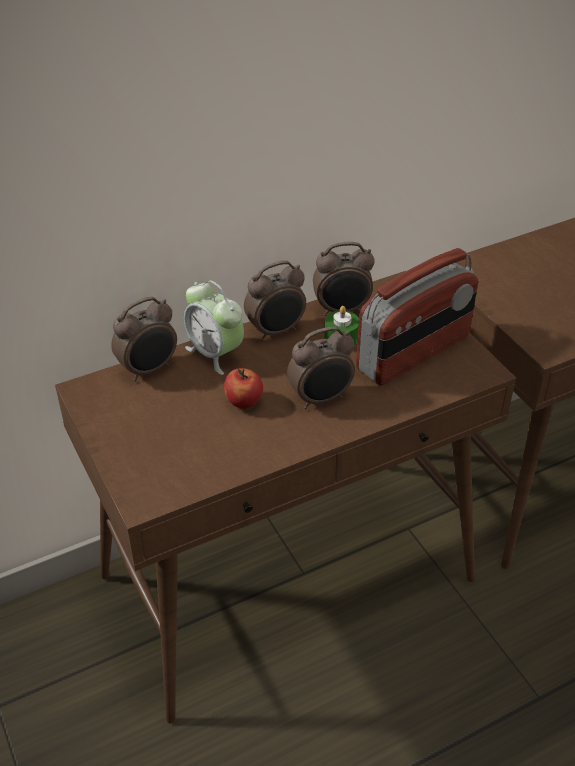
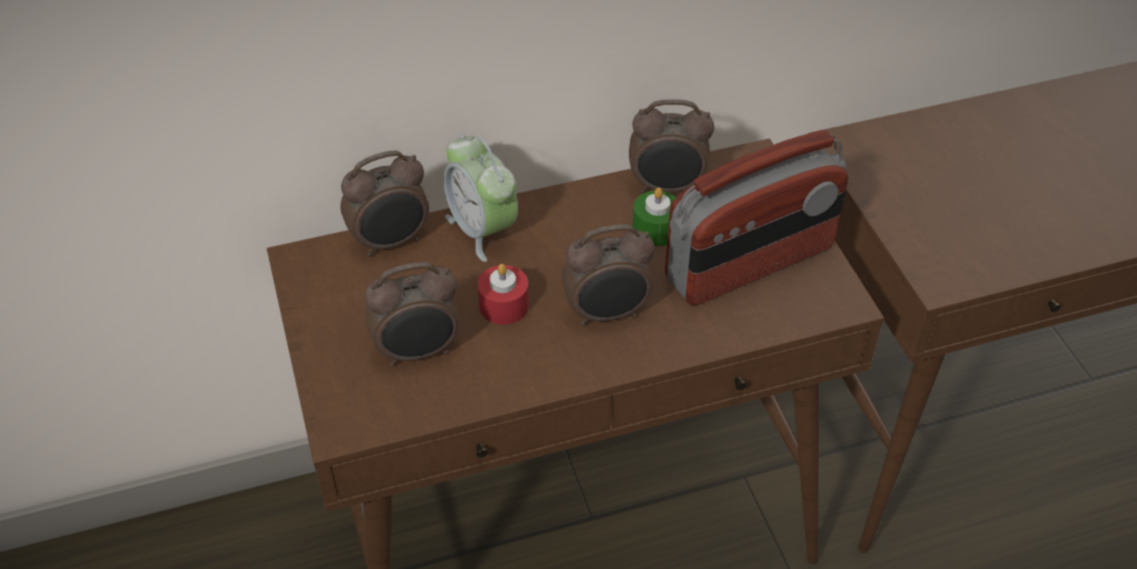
camera: 10 degrees right, 5 degrees up
apple [224,368,263,409] -> red candle [478,264,529,325]
alarm clock [244,260,306,341] -> alarm clock moved to [365,262,460,367]

